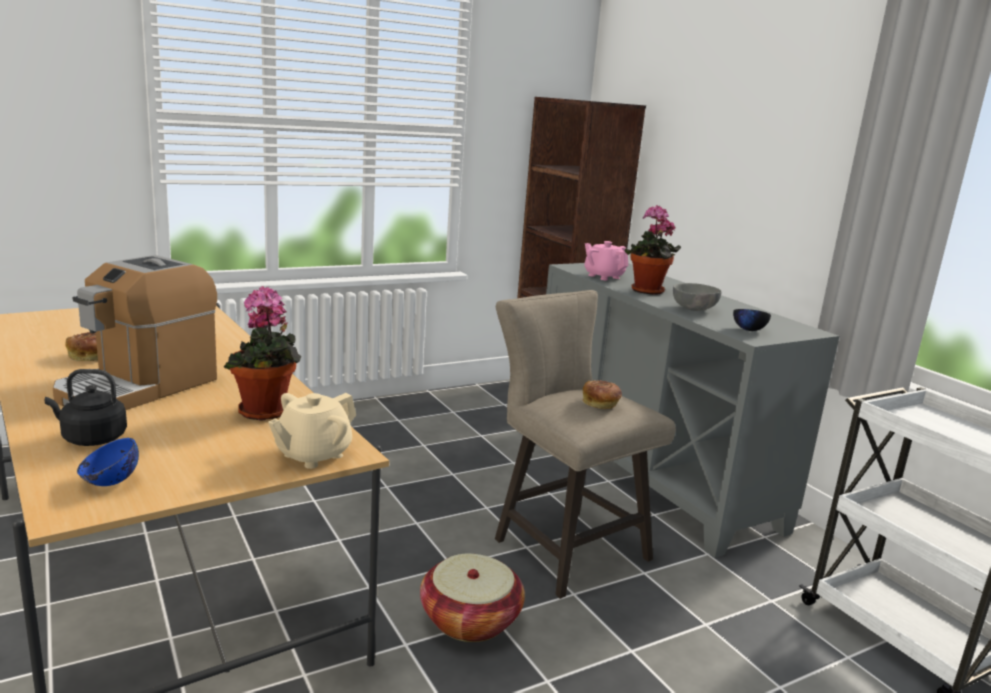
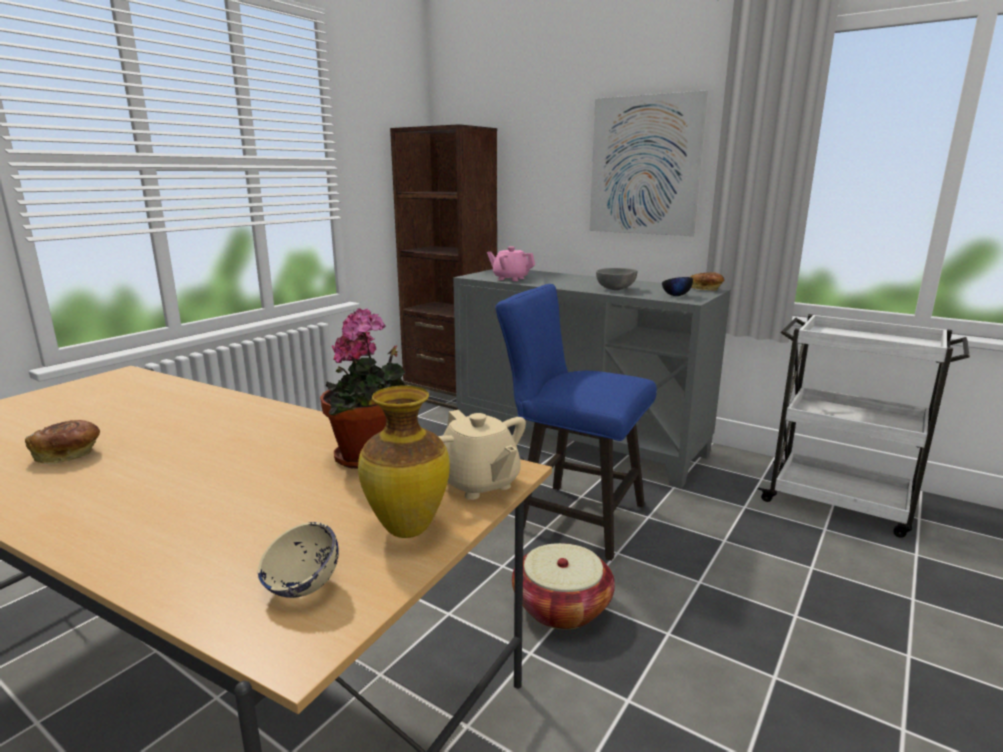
camera: 25 degrees left, 0 degrees up
black kettle [45,369,127,446] -> none
coffee machine [53,255,217,410] -> none
blue bowl [77,438,139,486] -> beige bowl [258,522,339,598]
beige teapot [268,393,356,469] -> beige teapot turned 45 degrees counterclockwise [438,410,526,500]
beige stool [495,290,676,599] -> blue stool [495,284,657,561]
bread [582,380,622,409] -> bread moved to [691,272,724,290]
potted plant [624,205,681,295] -> none
none -> vase [358,385,450,538]
none -> picture [589,90,708,236]

